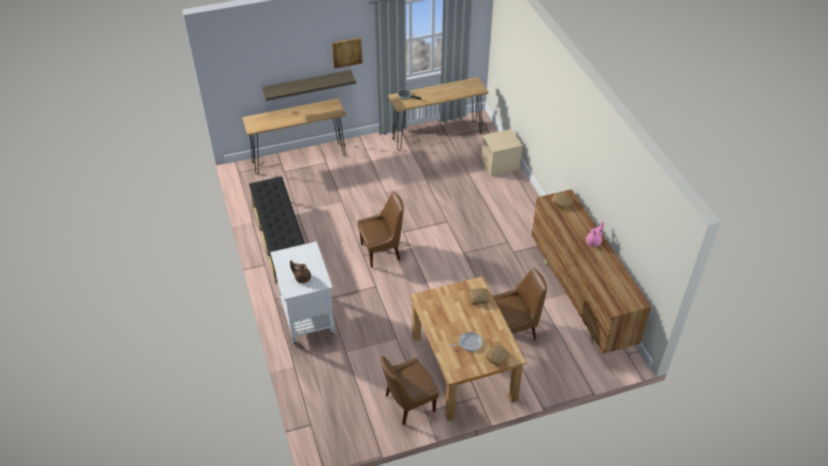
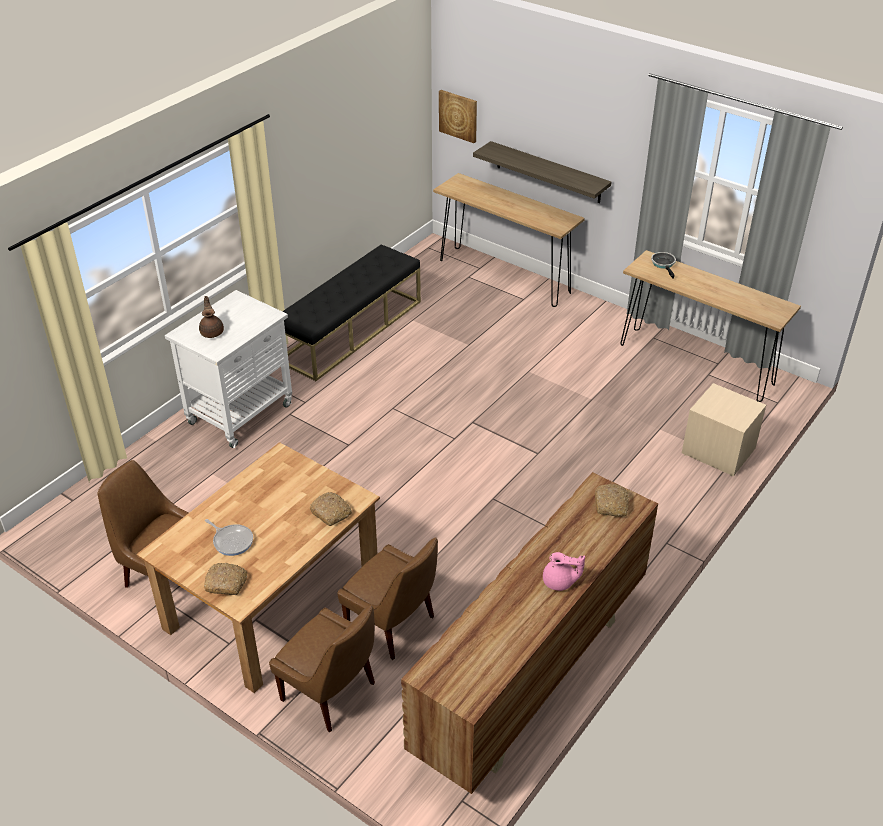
camera: 55 degrees right, 5 degrees down
picture [332,37,362,69] -> picture moved to [439,90,477,143]
brown chair [358,192,404,268] -> brown chair moved to [269,605,375,732]

